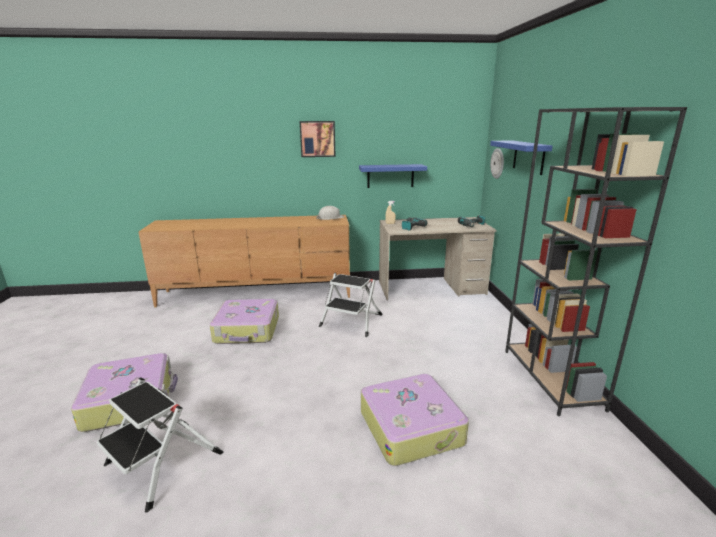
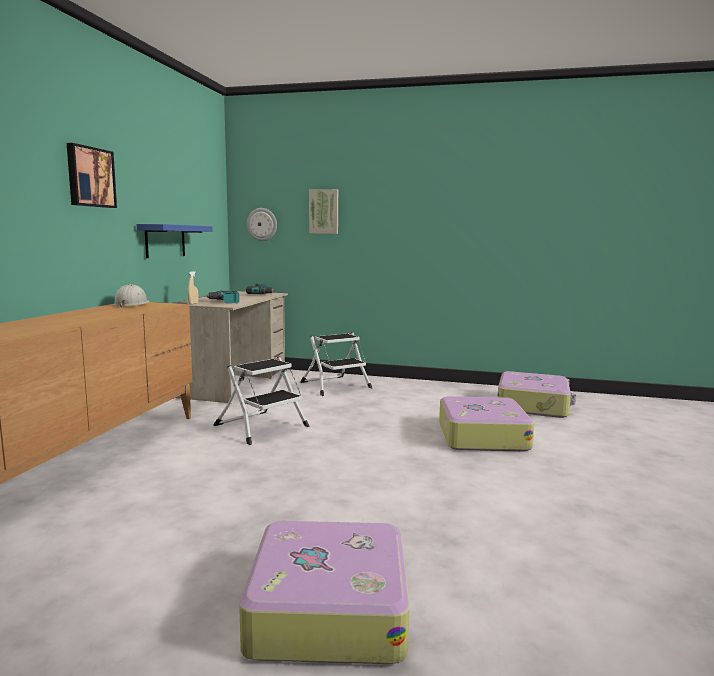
camera: 70 degrees left, 10 degrees down
step ladder [97,377,224,513] -> step ladder moved to [300,332,372,396]
suitcase [210,299,279,344] -> suitcase moved to [497,371,576,418]
blue shelf [490,140,552,175] -> picture [309,189,338,234]
bookcase [505,107,687,416] -> none

